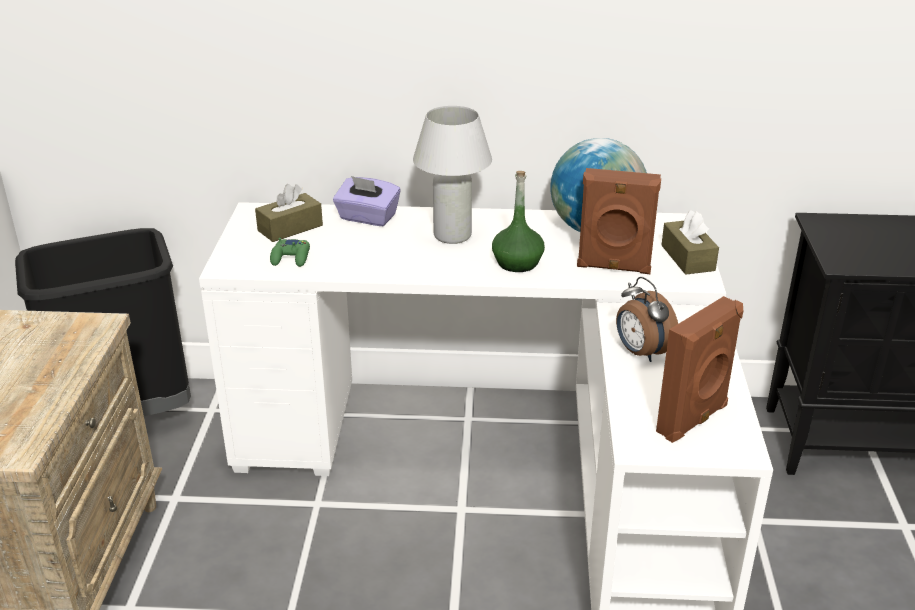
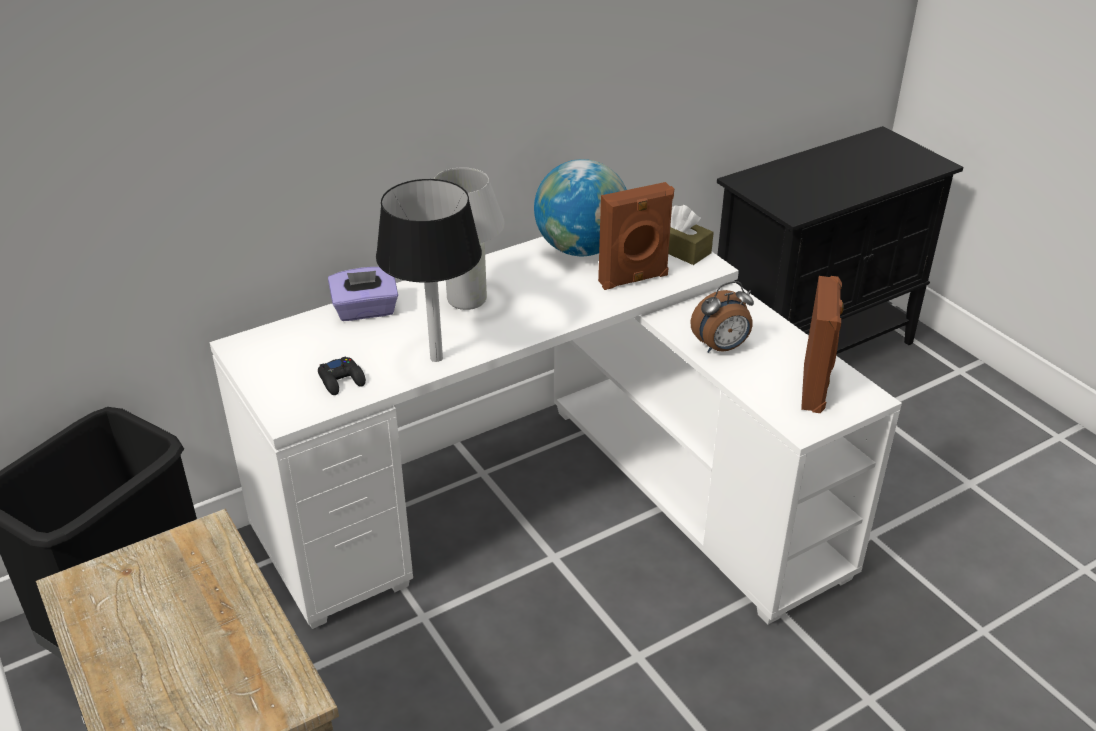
camera: 35 degrees left, 5 degrees up
brown tissue box [255,184,323,242] -> none
green game controller [270,238,310,267] -> black game controller [318,356,366,395]
green bottle [492,171,545,272] -> none
alarm clock [616,277,678,362] -> alarm clock turned 45 degrees counterclockwise [690,281,754,353]
none -> black table lamp [376,179,482,362]

